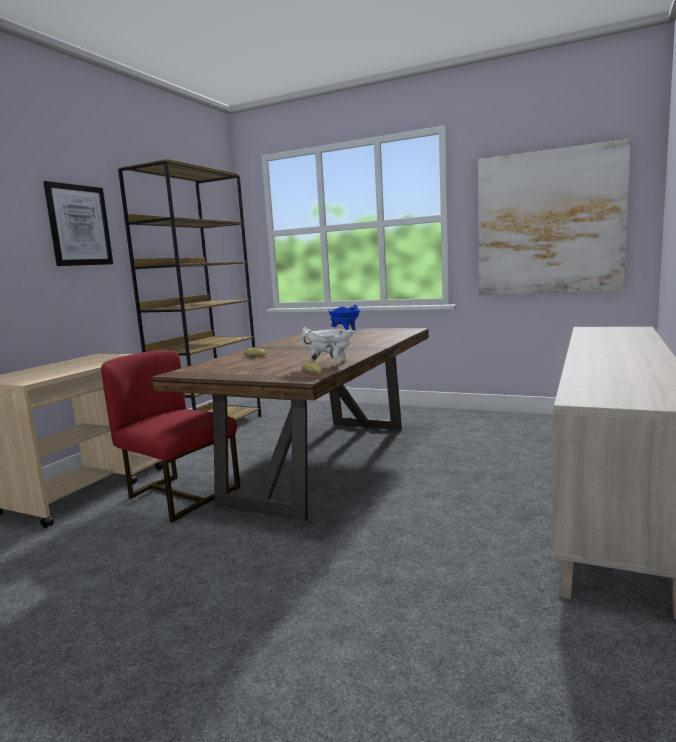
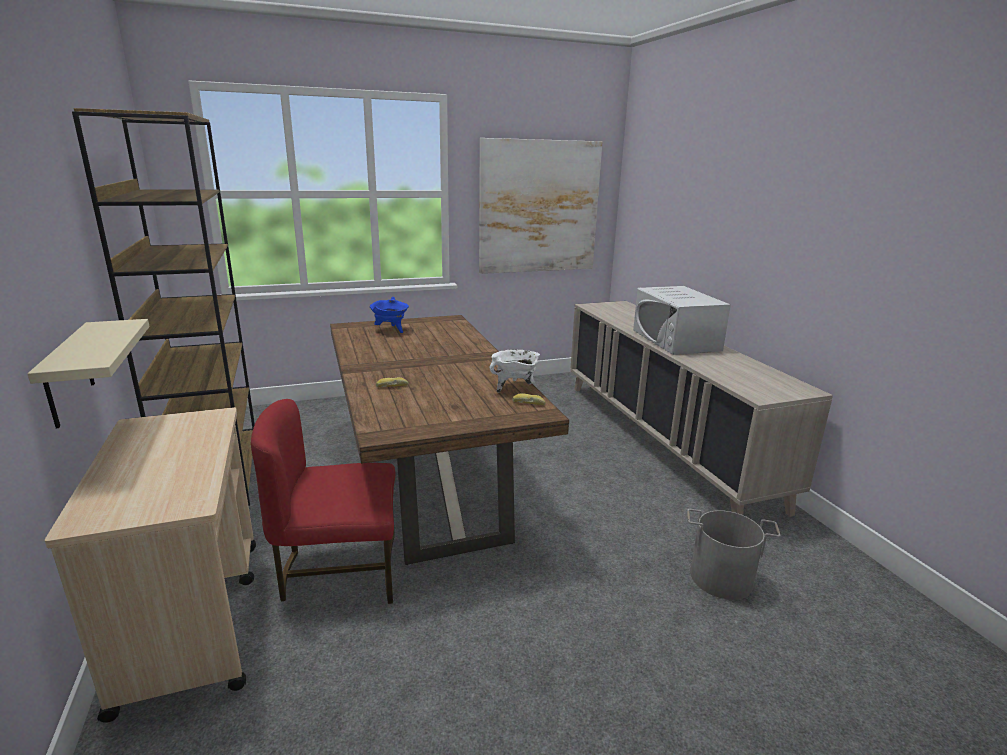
camera: 45 degrees left, 10 degrees up
picture [43,181,113,266] -> none
none -> beige shelf [27,319,150,429]
none -> white microwave [633,286,731,355]
none -> grey bucket [687,509,781,600]

